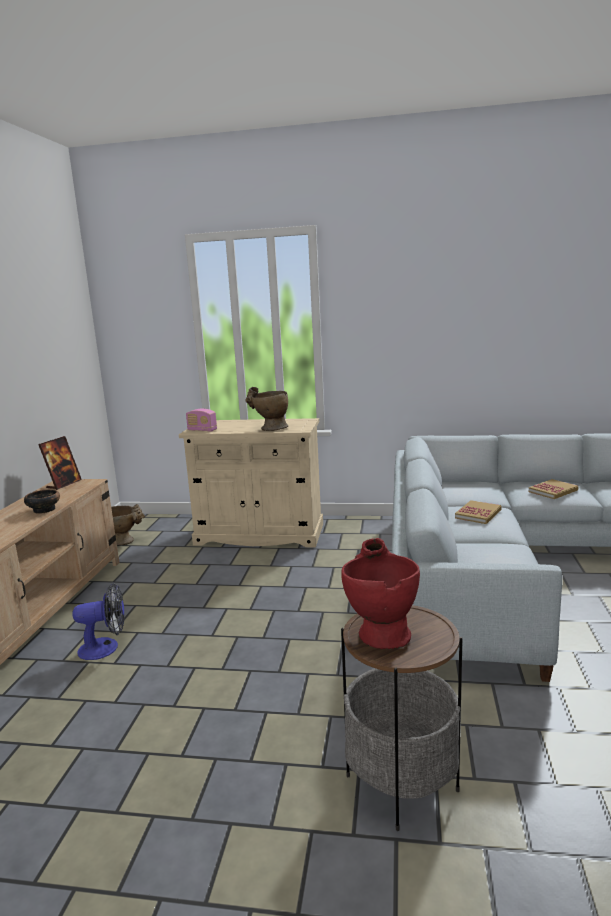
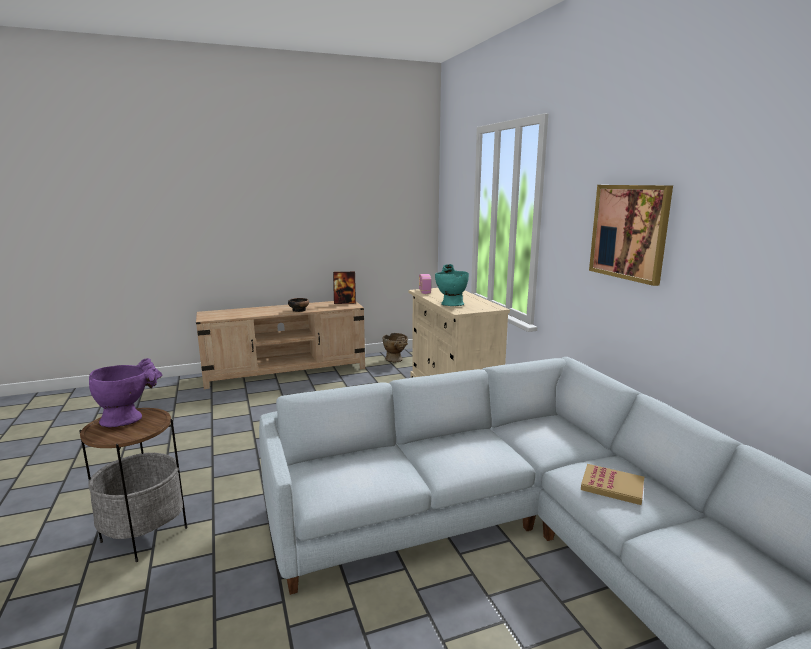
camera: 60 degrees right, 0 degrees up
fan [73,583,124,660] -> none
beige vase [245,387,288,431] -> turquoise vase [435,264,469,306]
red vase [341,538,420,649] -> purple vase [89,358,162,427]
book [455,500,502,524] -> none
none -> picture [589,185,673,286]

